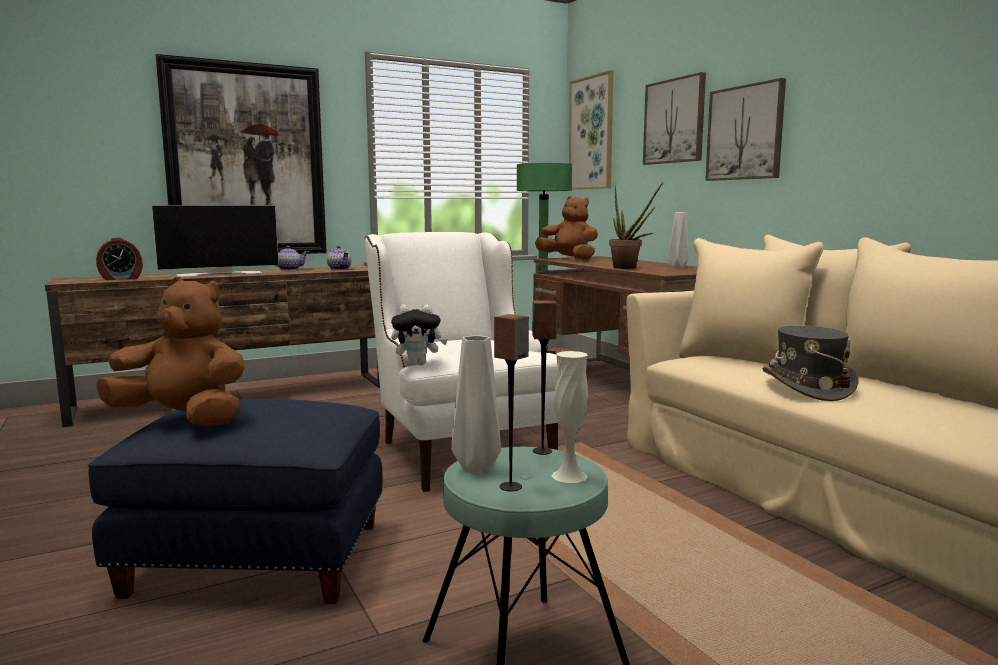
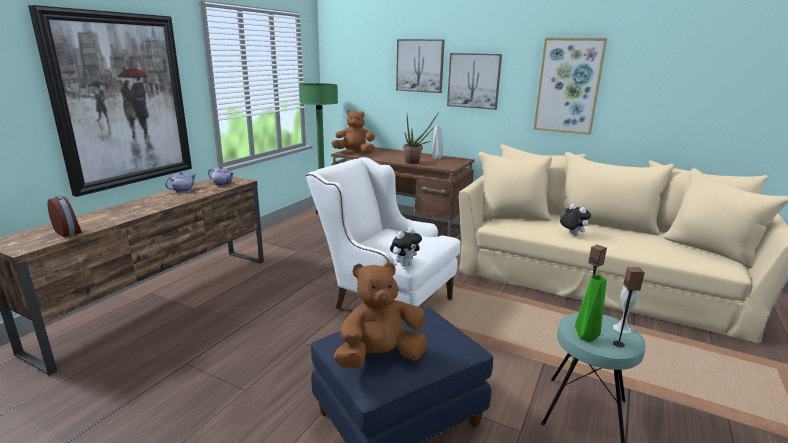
camera: 35 degrees left, 10 degrees up
alarm clock [96,237,143,280] -> alarm clock turned 75 degrees counterclockwise [48,196,82,237]
television [152,205,279,277] -> none
grey vase [451,335,501,473] -> green vase [575,275,607,342]
picture [569,70,613,190] -> picture moved to [534,38,607,135]
grey hat [762,325,859,401] -> plush toy [560,204,591,236]

